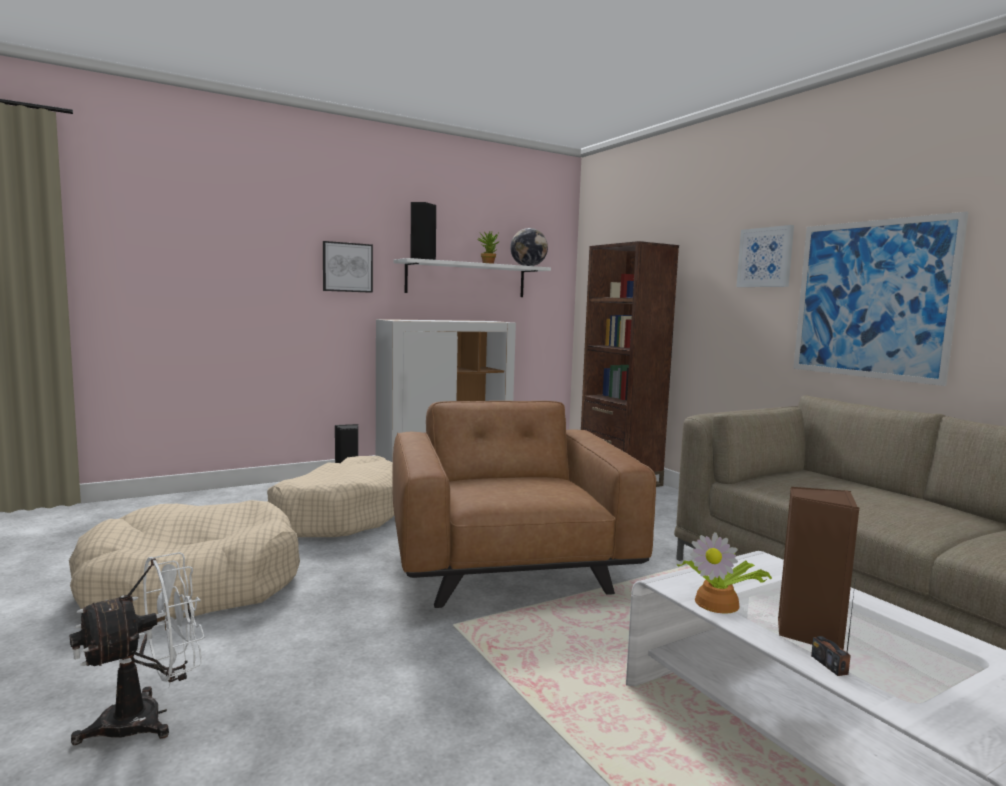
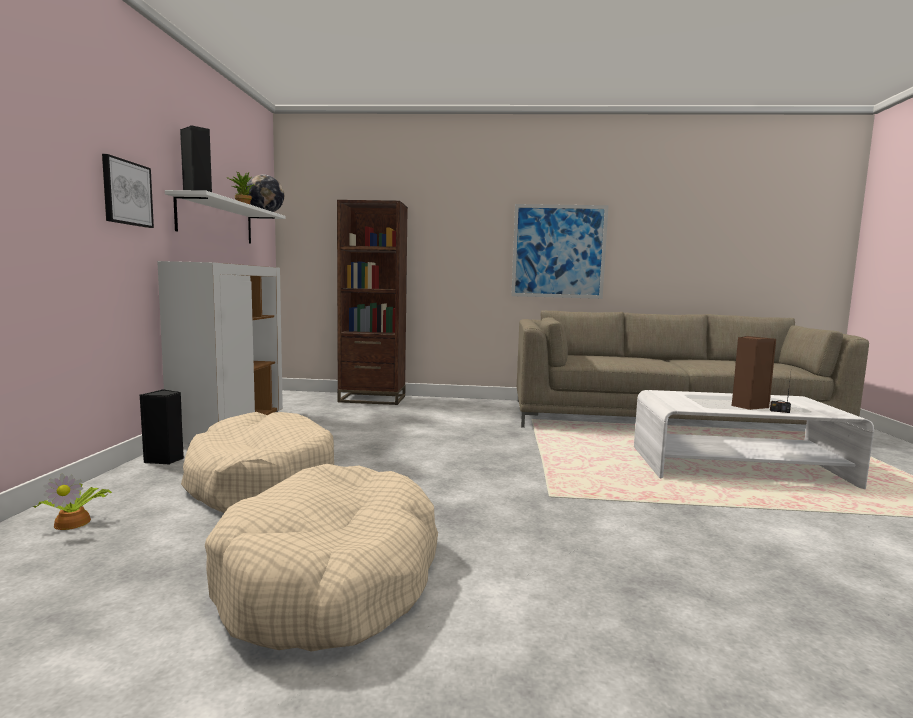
camera: 55 degrees left, 0 degrees up
white fan [70,552,205,745] -> none
brown armchair [392,401,656,608] -> none
potted plant [677,532,772,614] -> potted plant moved to [34,474,112,530]
picture [736,225,794,287] -> none

